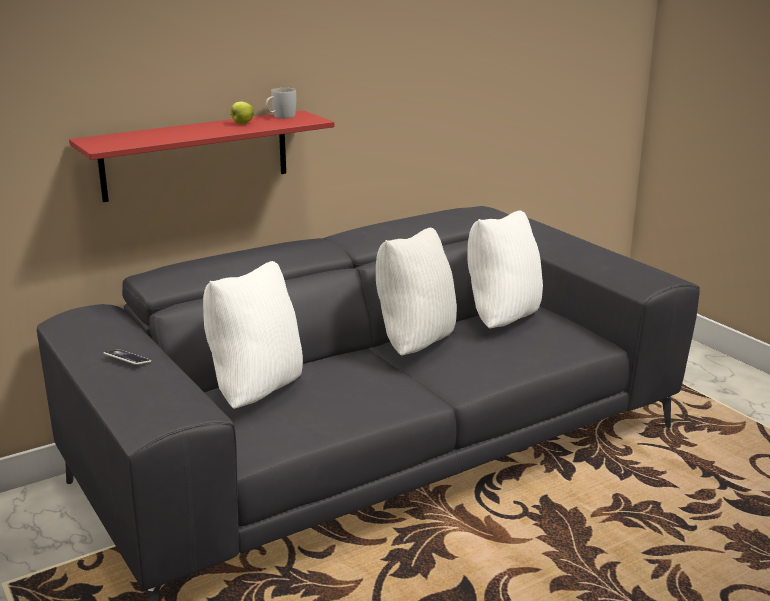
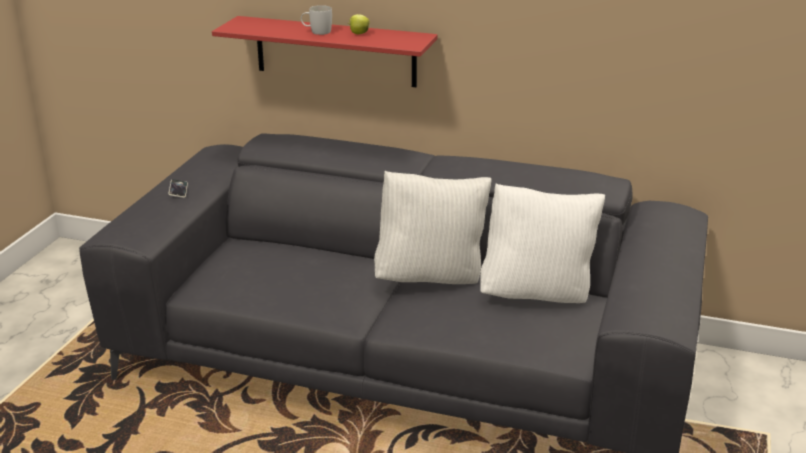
camera: 50 degrees right, 5 degrees up
white pillow [203,261,303,409] -> none
white mug [265,88,296,119] -> white mug moved to [301,5,332,35]

